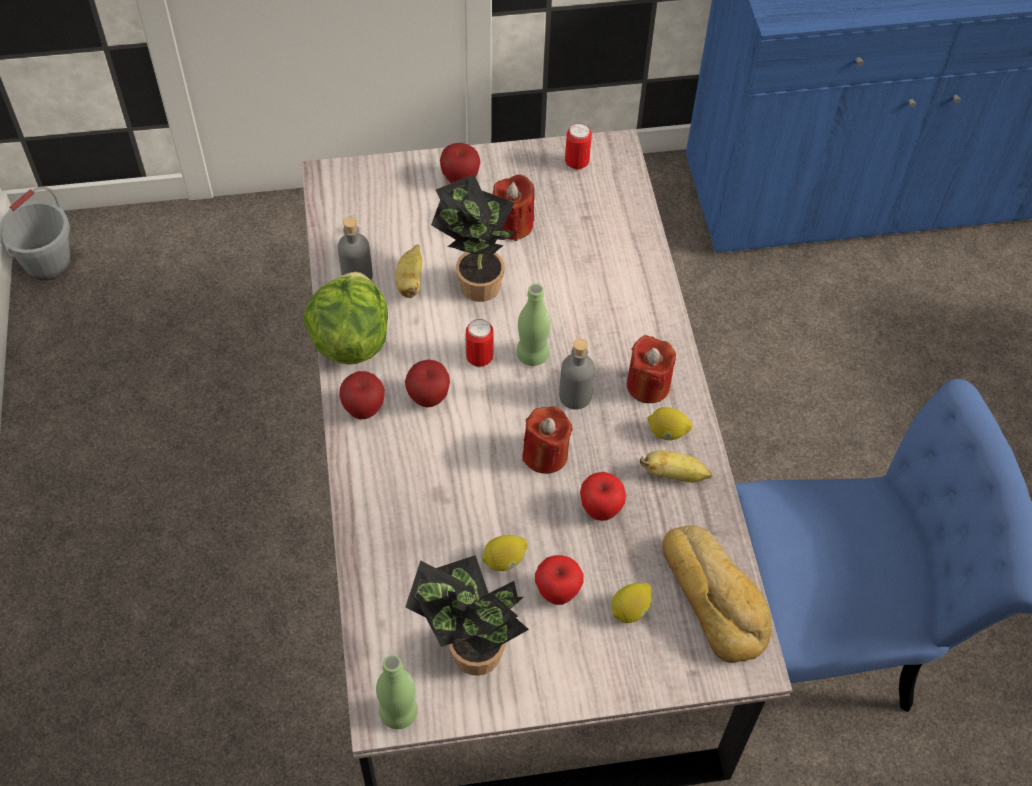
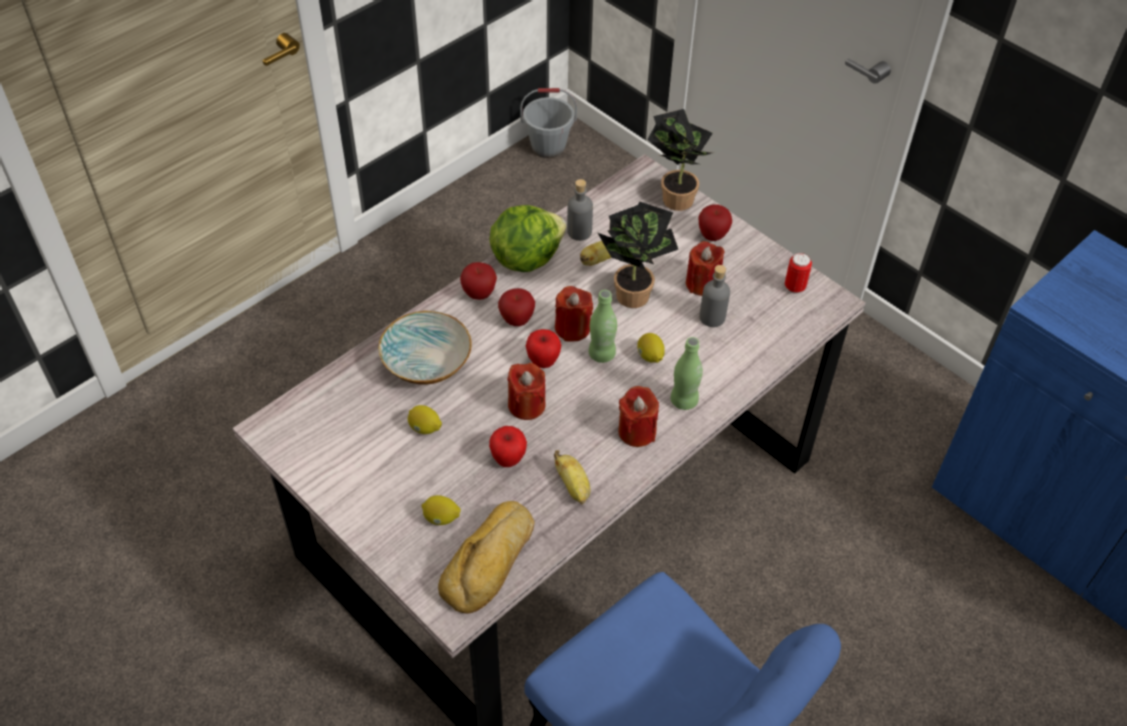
camera: 55 degrees right, 5 degrees down
green bottle [376,655,418,729] -> green bottle moved to [670,337,703,410]
potted plant [405,555,529,676] -> potted plant moved to [647,109,714,211]
can [465,319,494,367] -> red candle [555,286,593,342]
apple [535,555,584,605] -> apple moved to [526,329,561,368]
grey bottle [559,338,595,410] -> grey bottle moved to [699,265,730,327]
lemon [648,407,693,440] -> lemon moved to [637,333,665,363]
none -> bowl [378,311,472,385]

